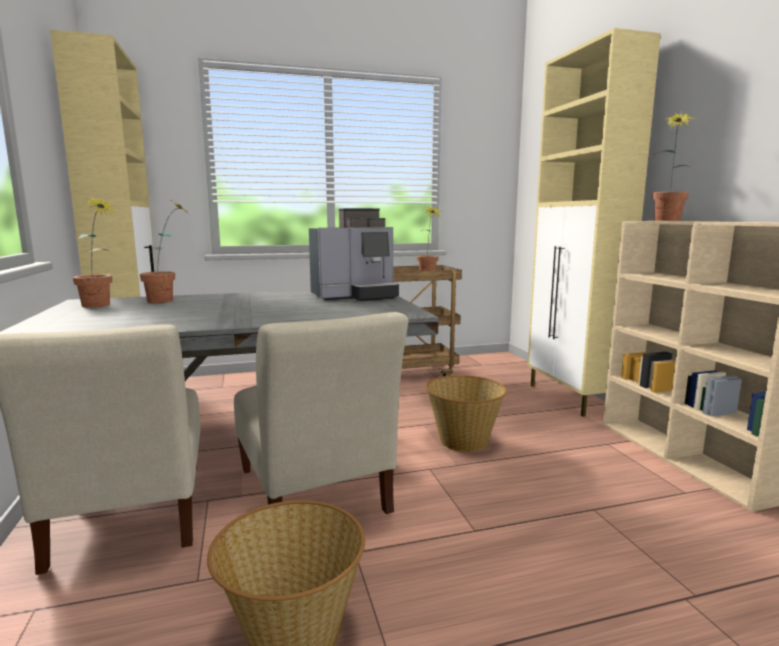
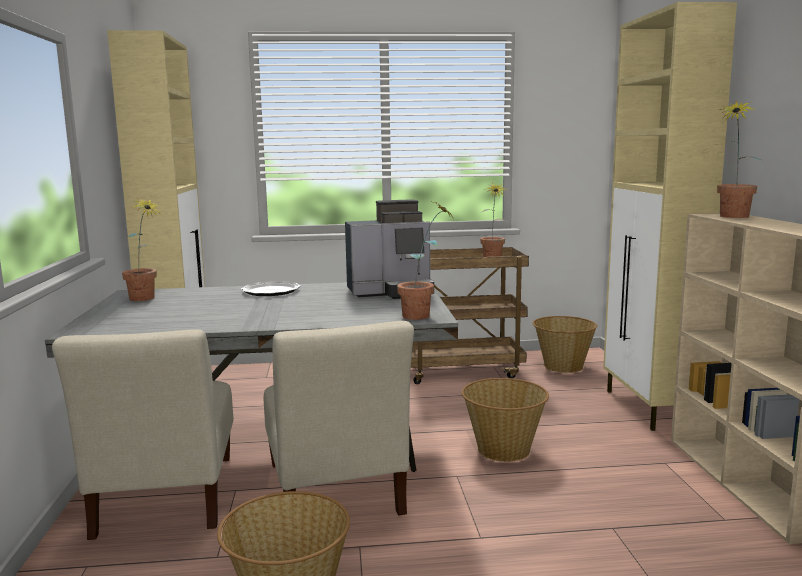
camera: 10 degrees right, 0 degrees up
potted plant [140,200,187,303] -> potted plant moved to [397,202,453,320]
none -> plate [241,281,301,296]
none -> basket [532,316,597,373]

